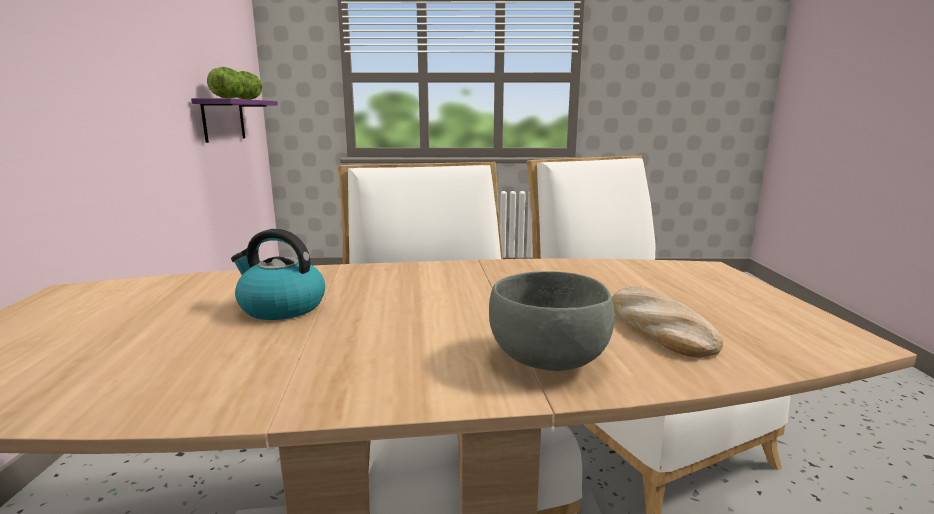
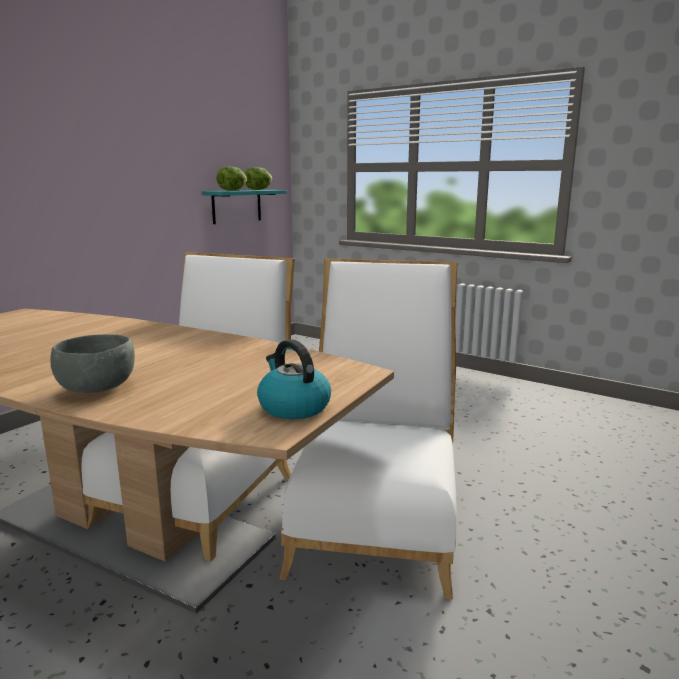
camera: 35 degrees right, 0 degrees up
purple shelf [191,98,278,143] -> turquoise shelf [202,190,287,224]
kettle [231,229,325,320] -> kettle moved to [257,339,331,419]
bread [612,286,723,358] -> none

